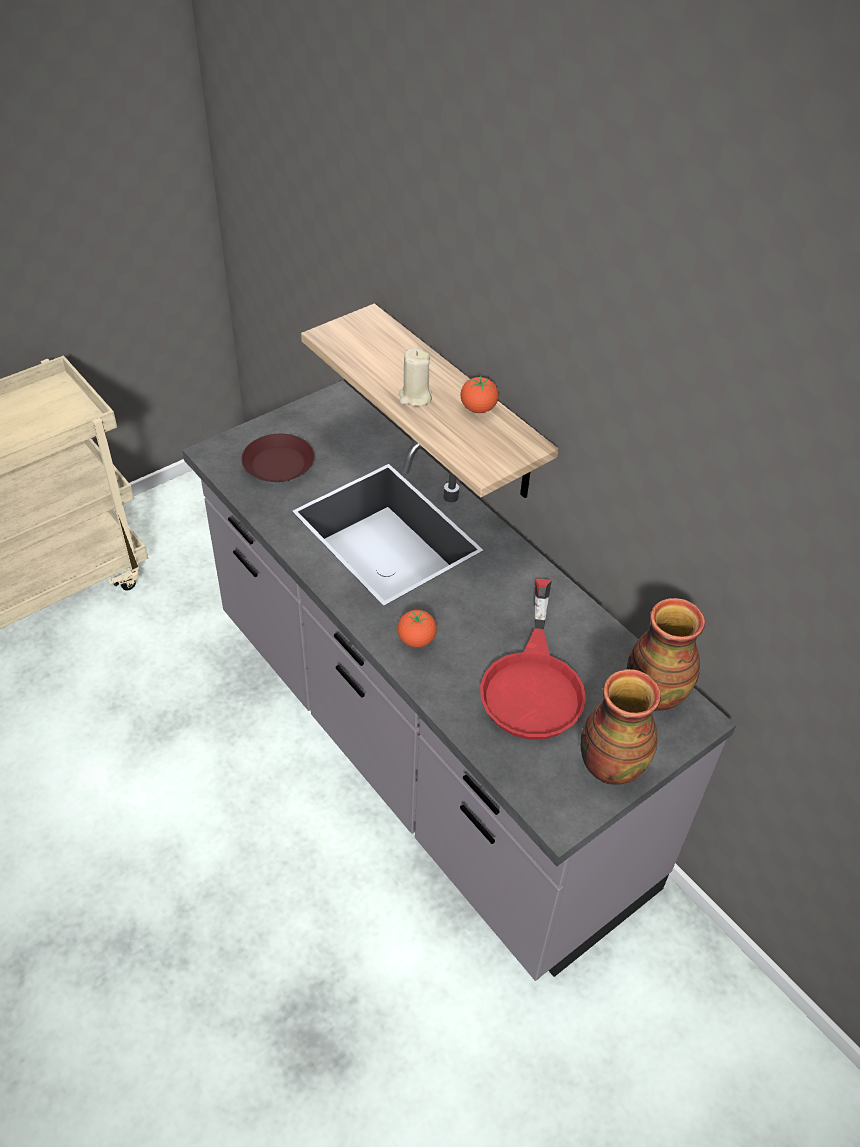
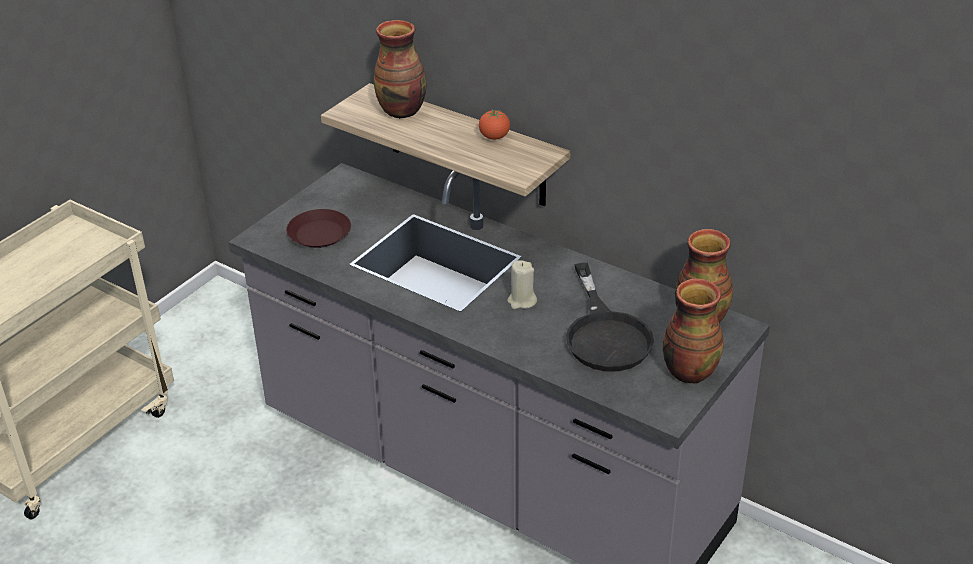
camera: 15 degrees left, 10 degrees down
tomato [397,610,437,648] -> none
beige candle [399,348,432,407] -> beige candle moved to [507,260,537,309]
red frying pan [480,579,586,740] -> black frying pan [566,263,654,372]
none -> vase [374,20,427,119]

